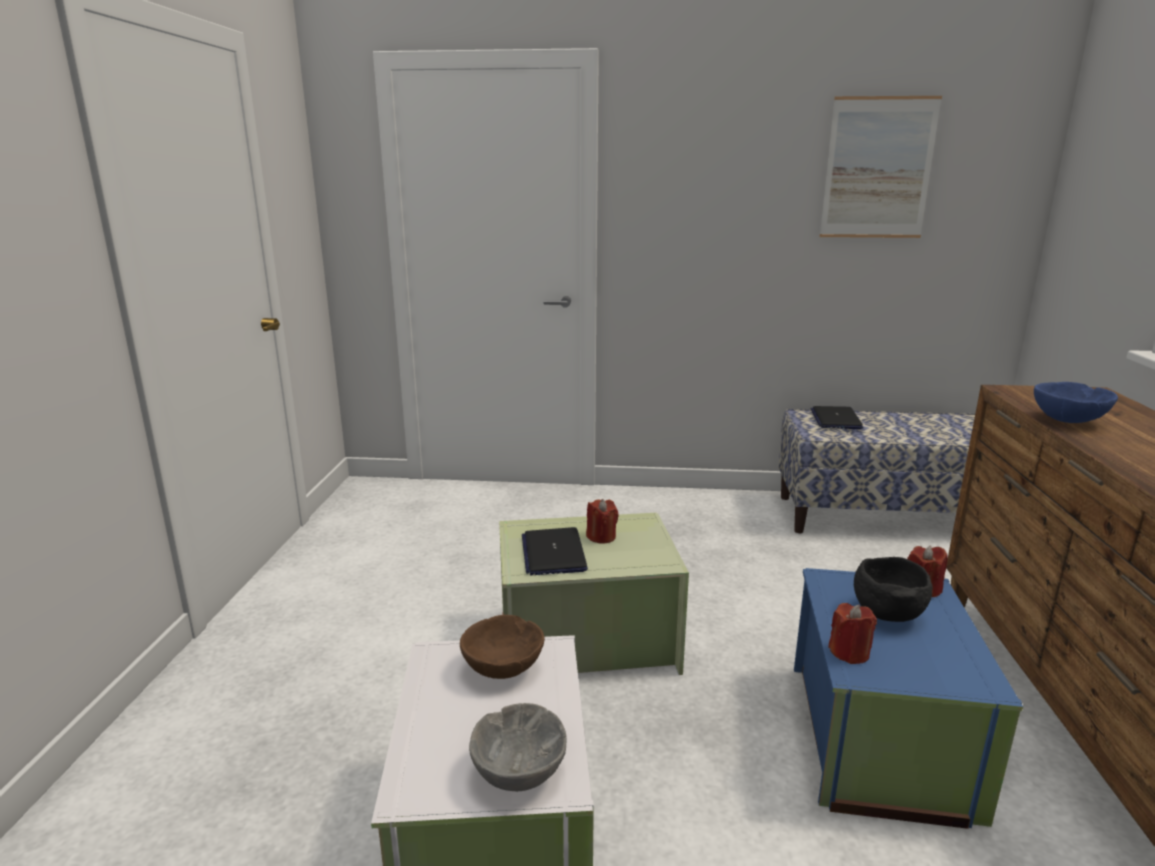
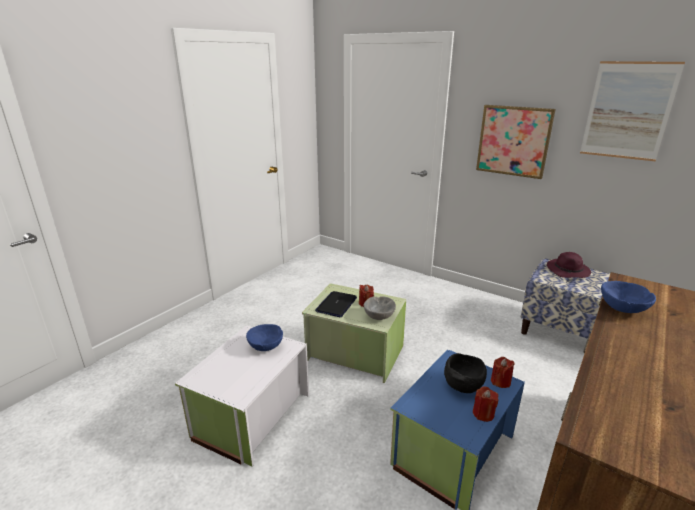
camera: 30 degrees right, 5 degrees up
brown bowl [460,615,544,679] -> blue bowl [246,324,283,351]
grey bowl [469,703,567,792] -> grey bowl moved to [364,296,396,320]
laptop [810,406,863,429] -> purple hat [547,252,591,278]
red candle [828,603,877,664] -> red candle moved to [473,386,499,422]
none -> picture [476,105,556,179]

